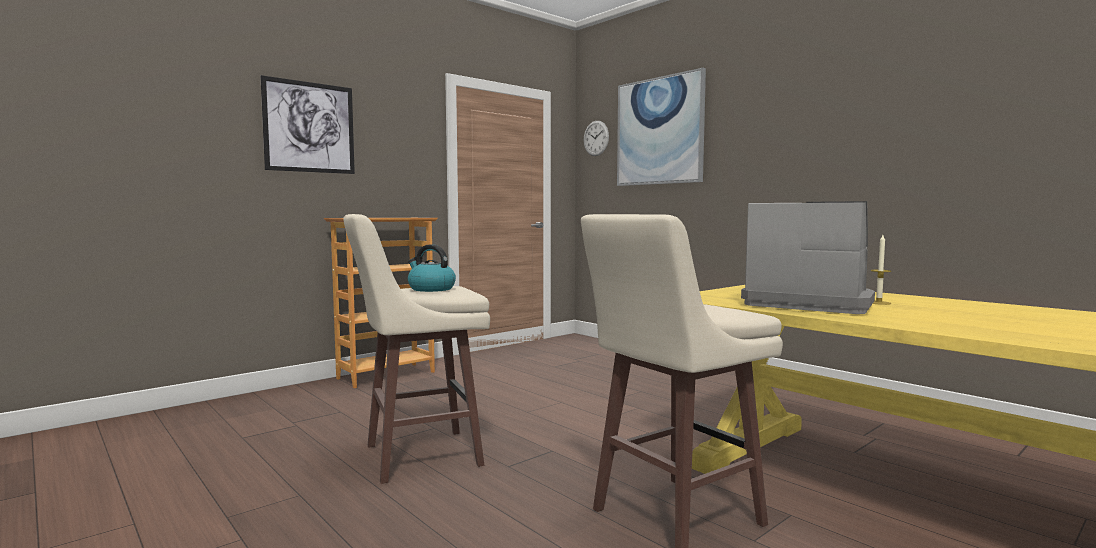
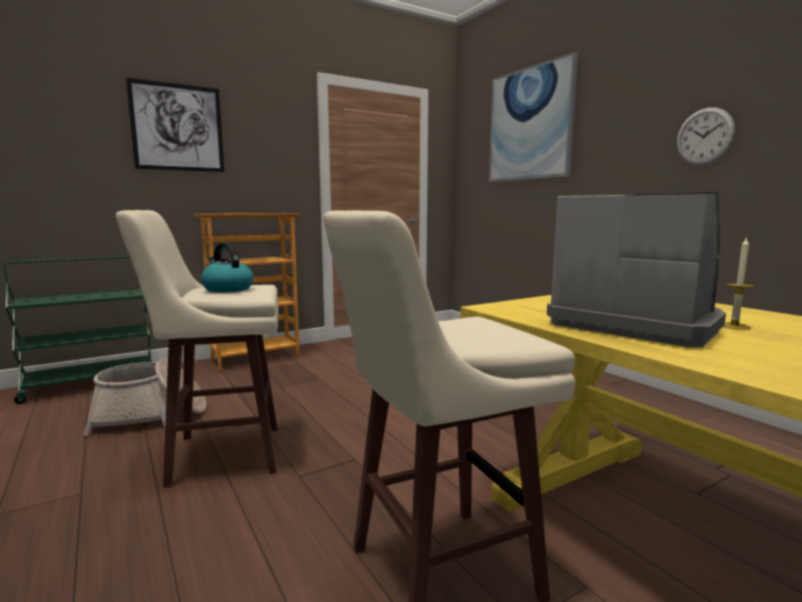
camera: 10 degrees right, 5 degrees up
wall clock [584,121,609,156] -> wall clock moved to [677,107,735,165]
none -> green cart [4,256,152,404]
none -> basket [84,359,206,436]

